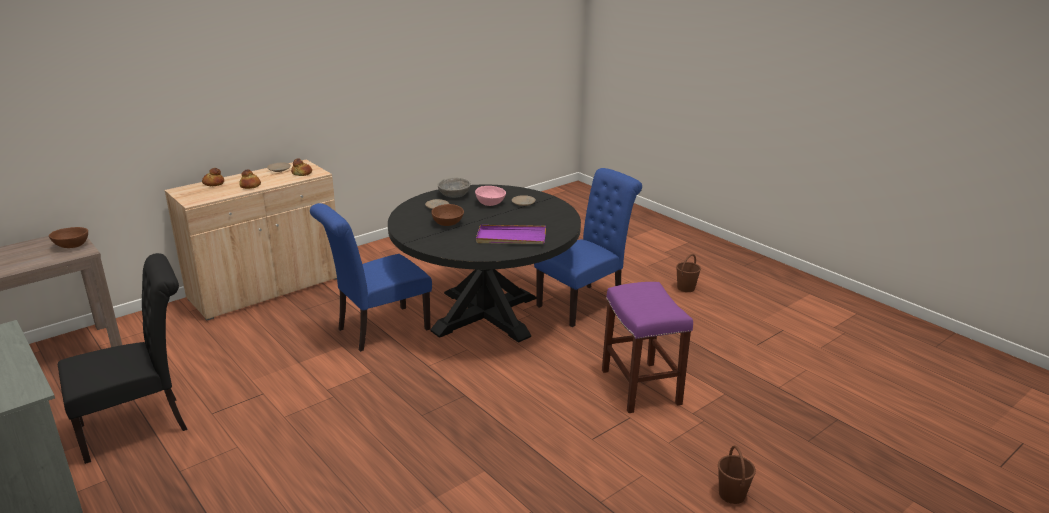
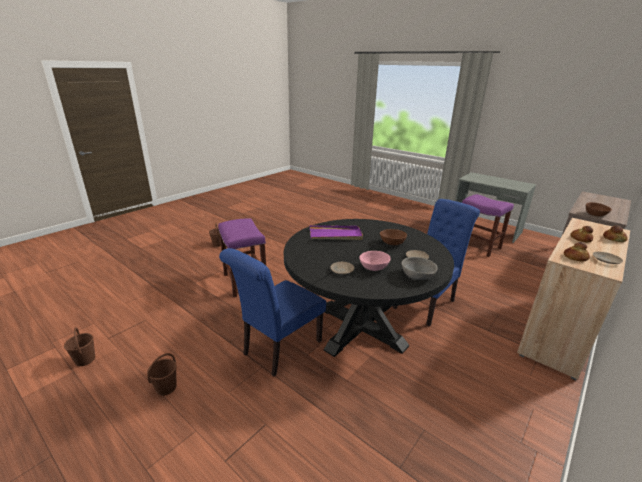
camera: 170 degrees right, 0 degrees up
black chair [58,253,188,464] -> purple stool [462,194,514,257]
none -> brown bucket [64,327,95,366]

